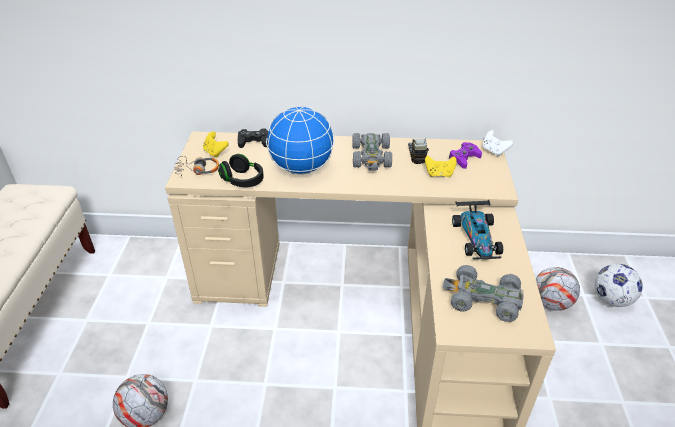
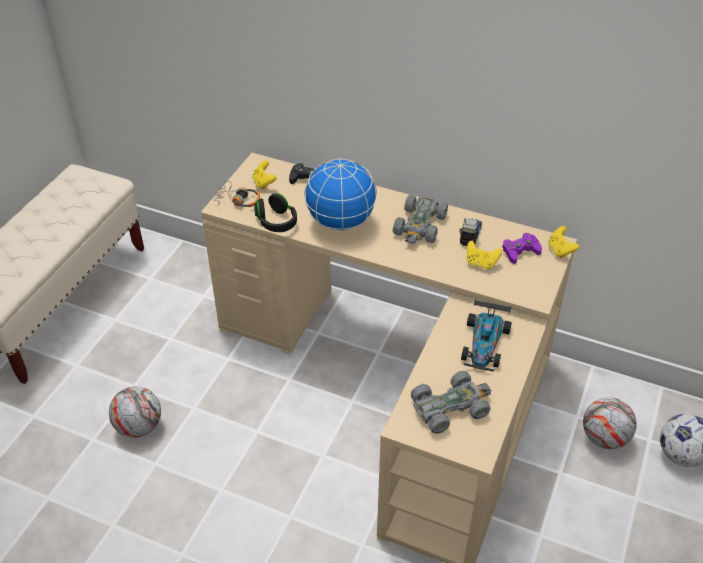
camera: 20 degrees right, 5 degrees up
grey toy car [443,265,523,322] -> grey toy car turned 120 degrees clockwise [411,371,491,434]
white game controller [483,130,513,157] -> yellow game controller [548,226,580,258]

